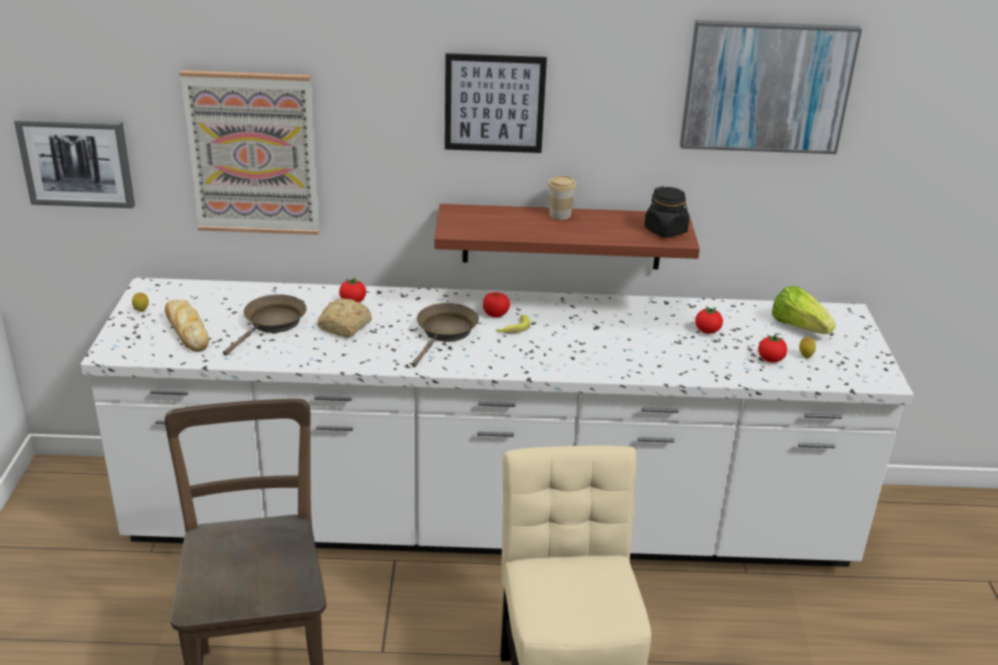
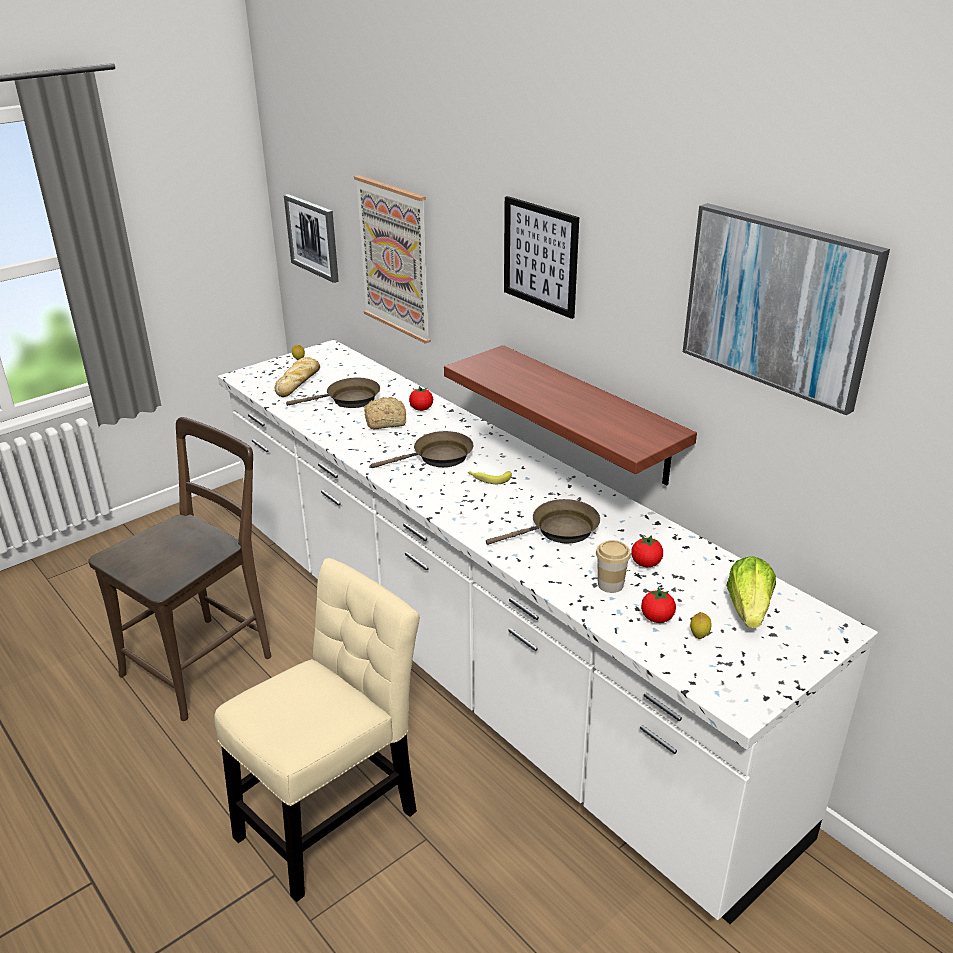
camera: 50 degrees right, 0 degrees up
tomato [483,292,510,317] -> none
cup [548,175,577,220] -> cup moved to [596,540,631,593]
black jar [644,186,689,238] -> none
none -> brown frying pan [486,499,600,545]

